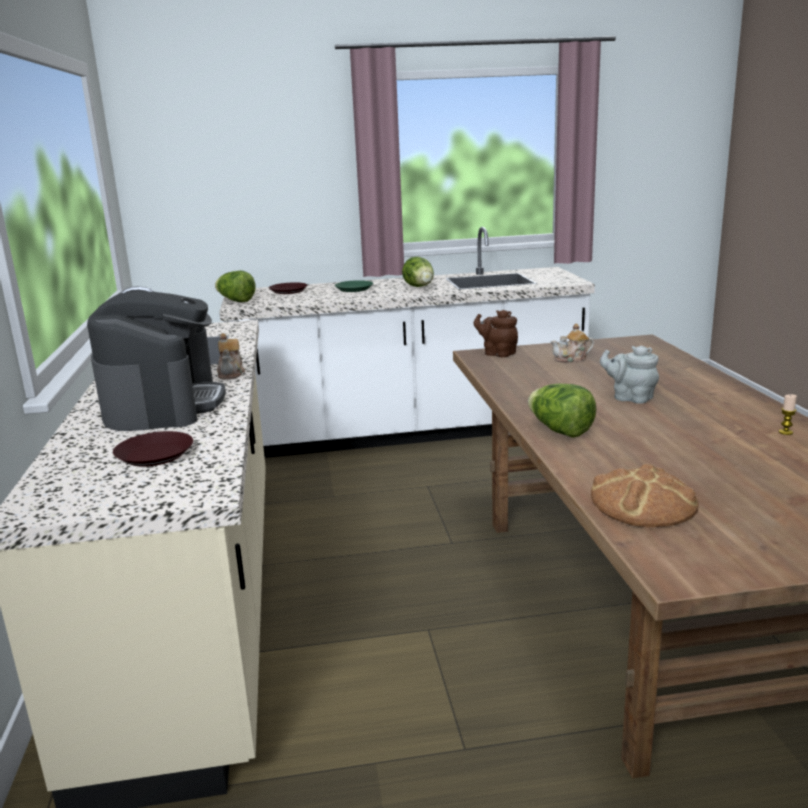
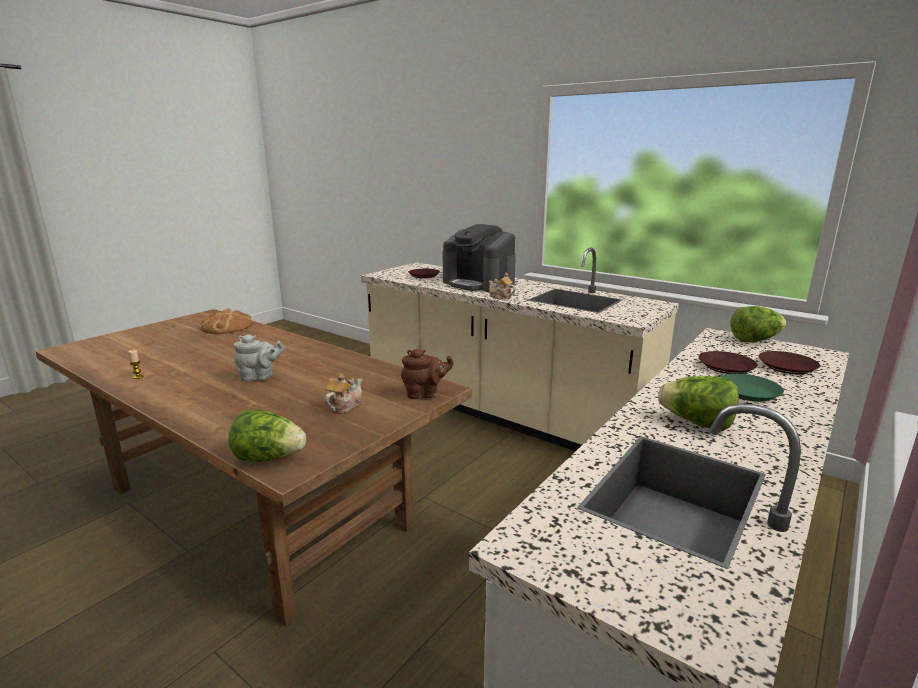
camera: 135 degrees right, 0 degrees up
lettuce [528,384,596,438] -> lettuce moved to [228,409,306,462]
none -> brown plate [699,351,758,374]

